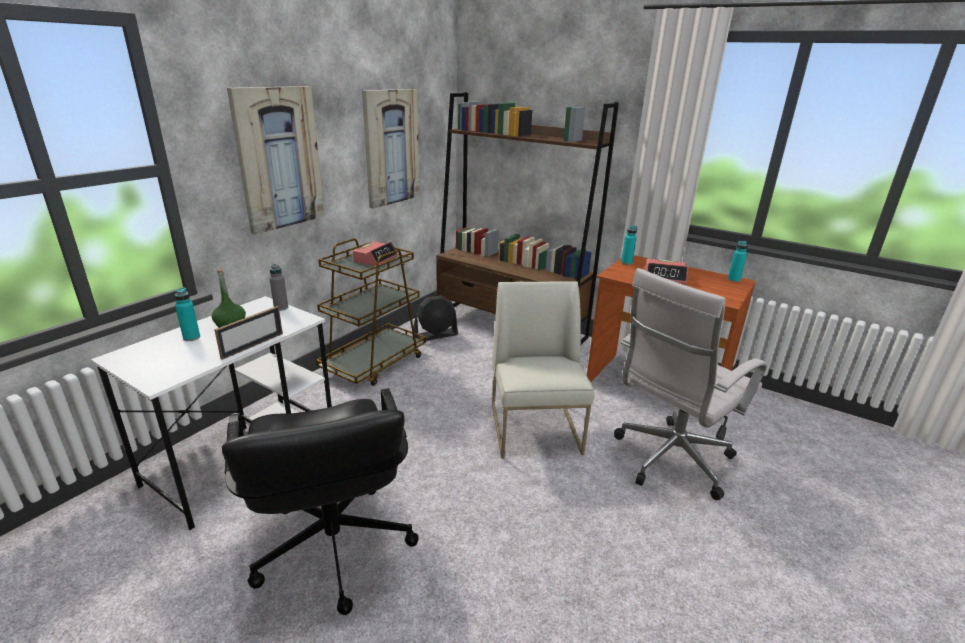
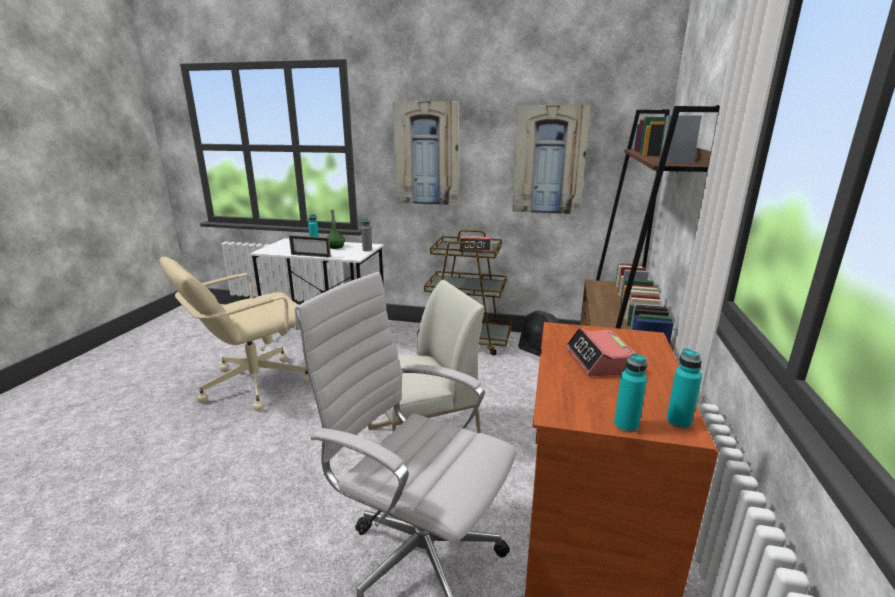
camera: 70 degrees right, 5 degrees down
black office chair [222,388,419,615] -> beige office chair [160,257,309,411]
turquoise bottle [621,226,637,265] -> turquoise bottle moved to [614,353,647,432]

